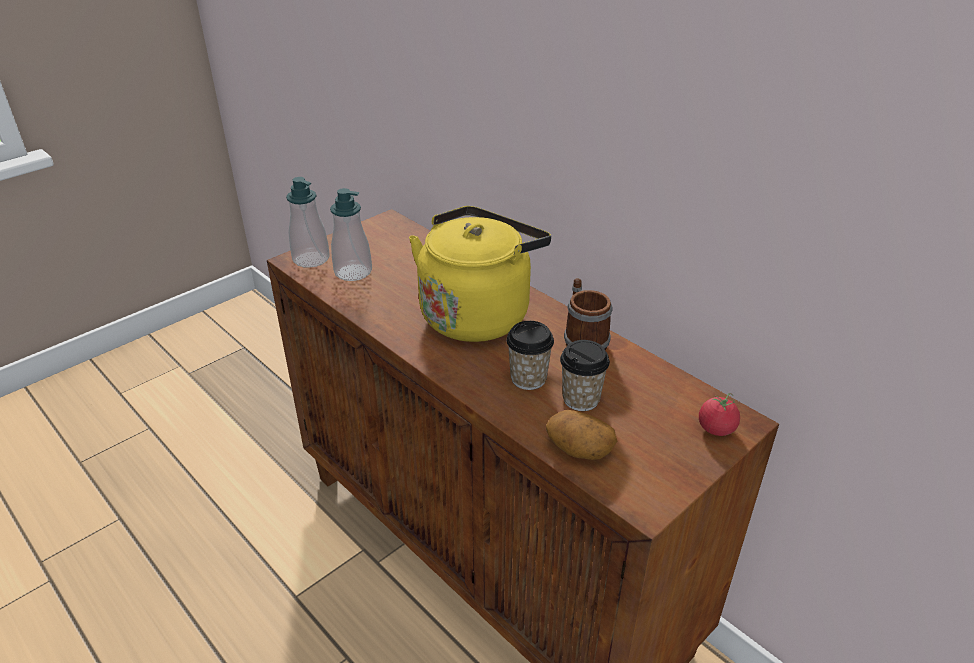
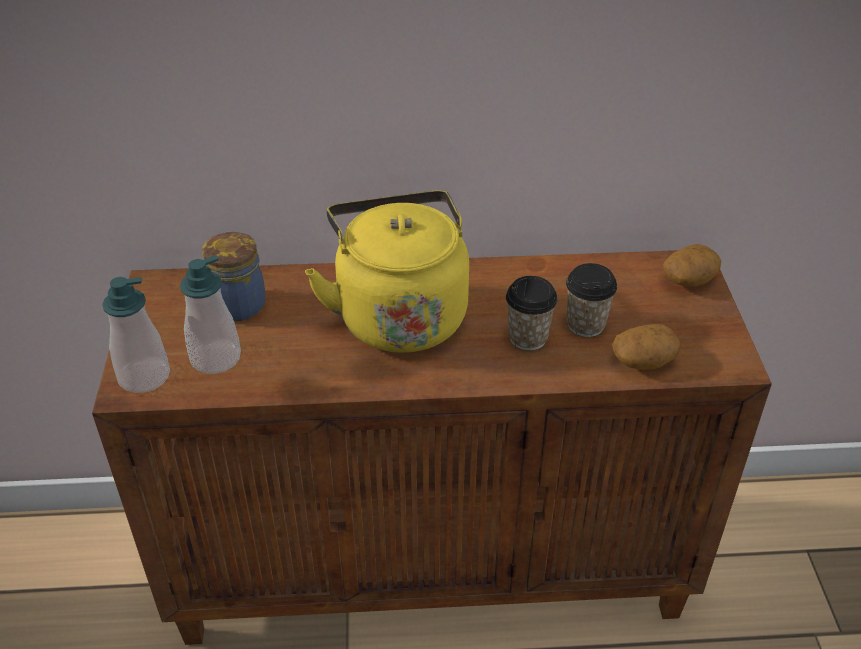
camera: 50 degrees left, 5 degrees up
mug [564,278,612,350] -> none
tomato [699,393,740,436] -> potato [663,244,721,287]
none -> jar [202,232,265,321]

